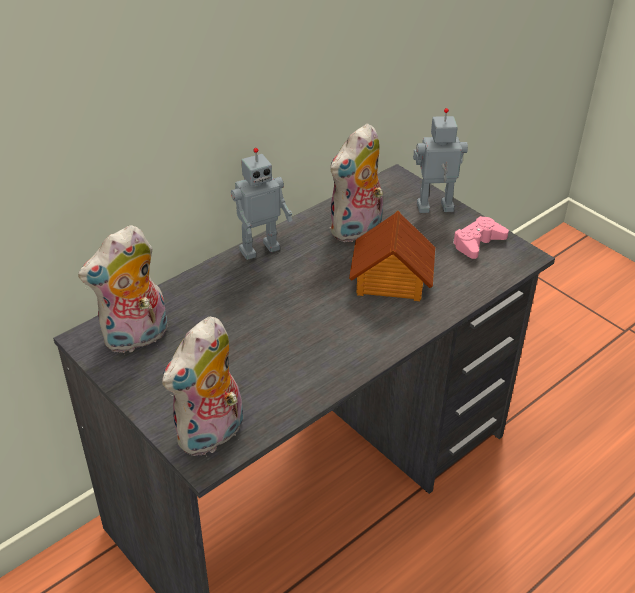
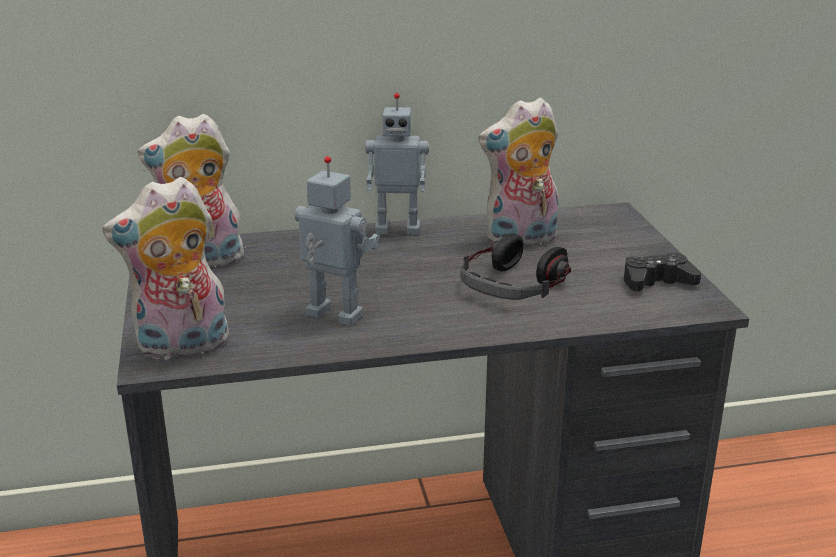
camera: 30 degrees right, 15 degrees down
toy house [349,211,435,301] -> headphones [460,233,571,300]
toy robot [413,108,468,213] -> toy robot moved to [295,156,380,326]
pink game controller [453,216,509,259] -> black game controller [624,253,701,291]

